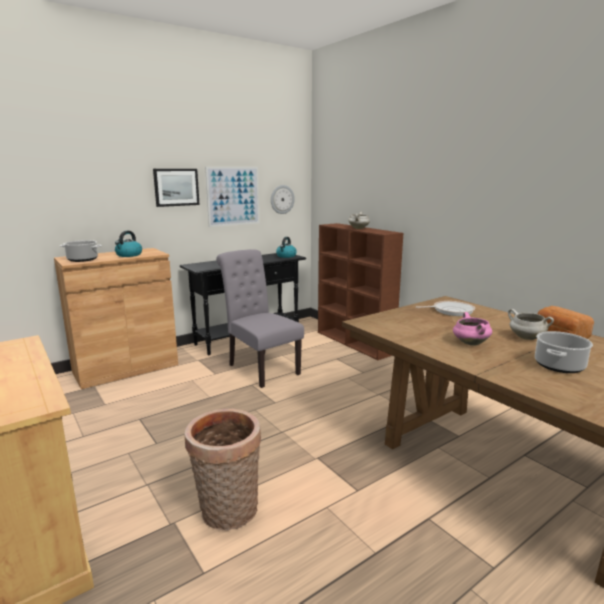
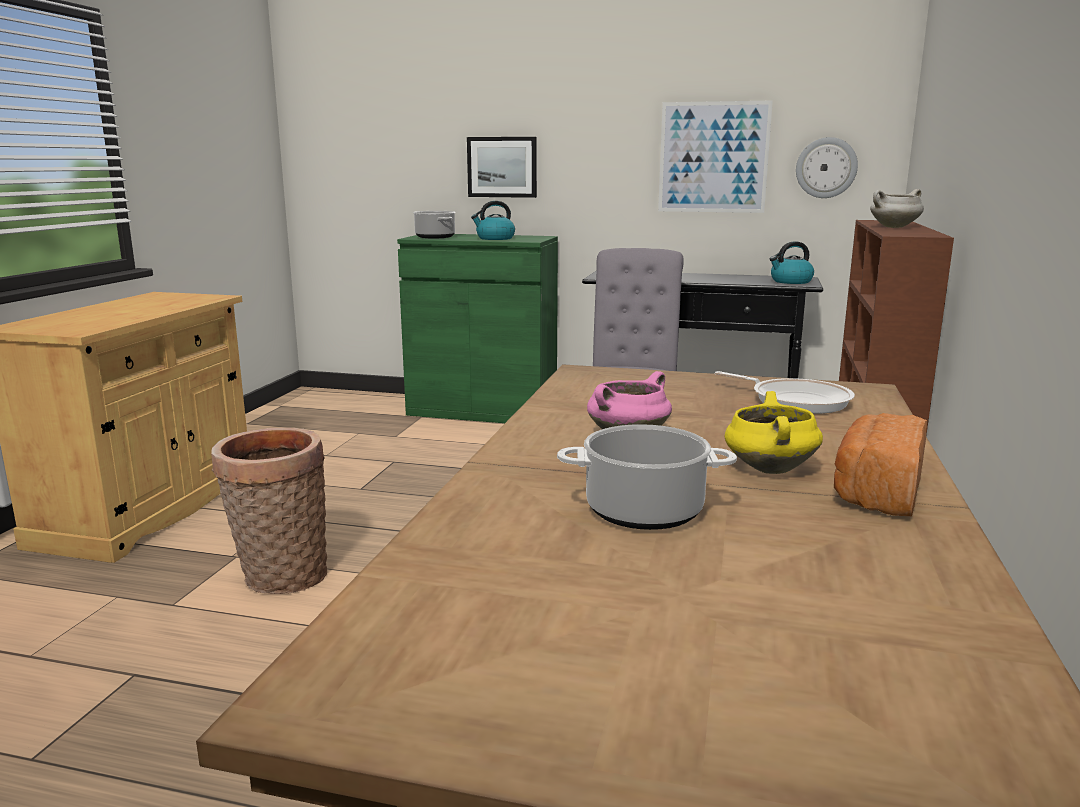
camera: 50 degrees right, 0 degrees up
brown cabinet [54,248,178,389] -> green cabinet [397,234,558,423]
picture [153,169,200,207] -> picture moved to [467,137,537,198]
white cooking pot [508,309,554,340] -> yellow cooking pot [725,391,823,474]

